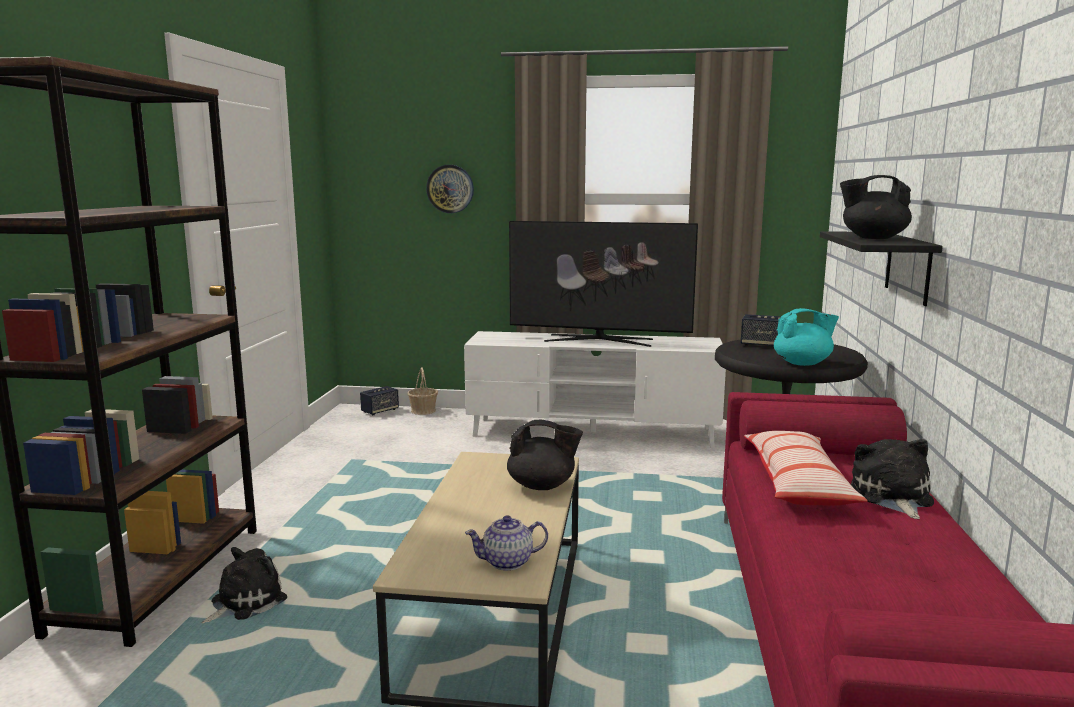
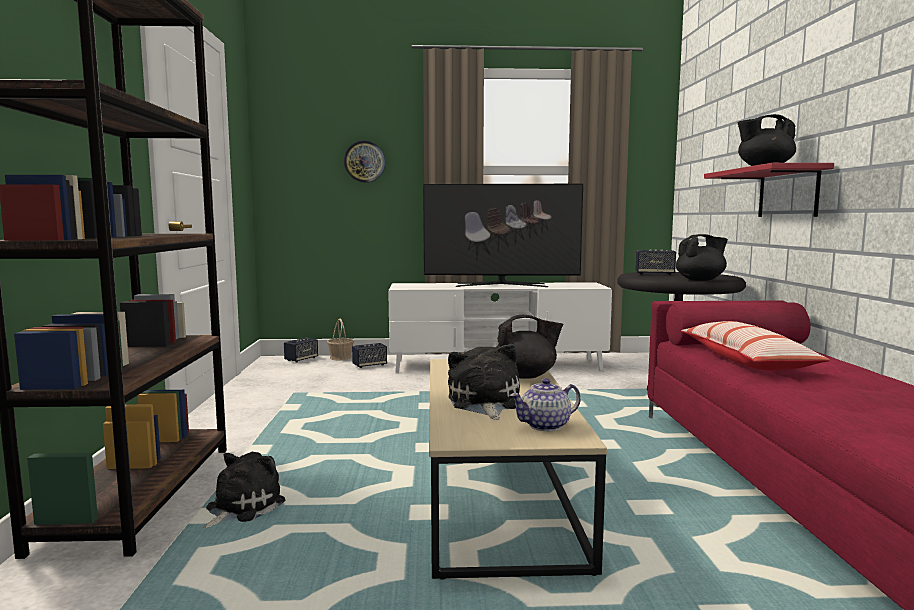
camera: 10 degrees left, 5 degrees down
turquoise teapot [774,308,839,366] -> black teapot [676,234,728,281]
black shelf [820,231,943,306] -> red shelf [704,163,834,217]
plush toy [851,439,934,519] -> plush toy moved to [448,344,520,420]
none -> speaker [352,343,387,368]

